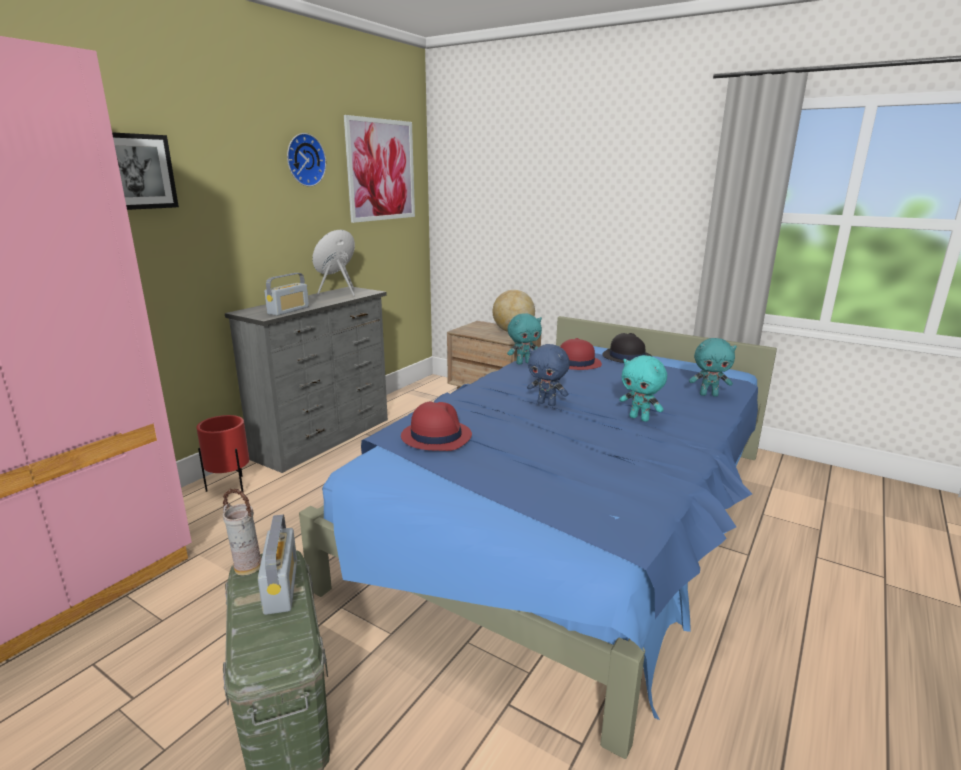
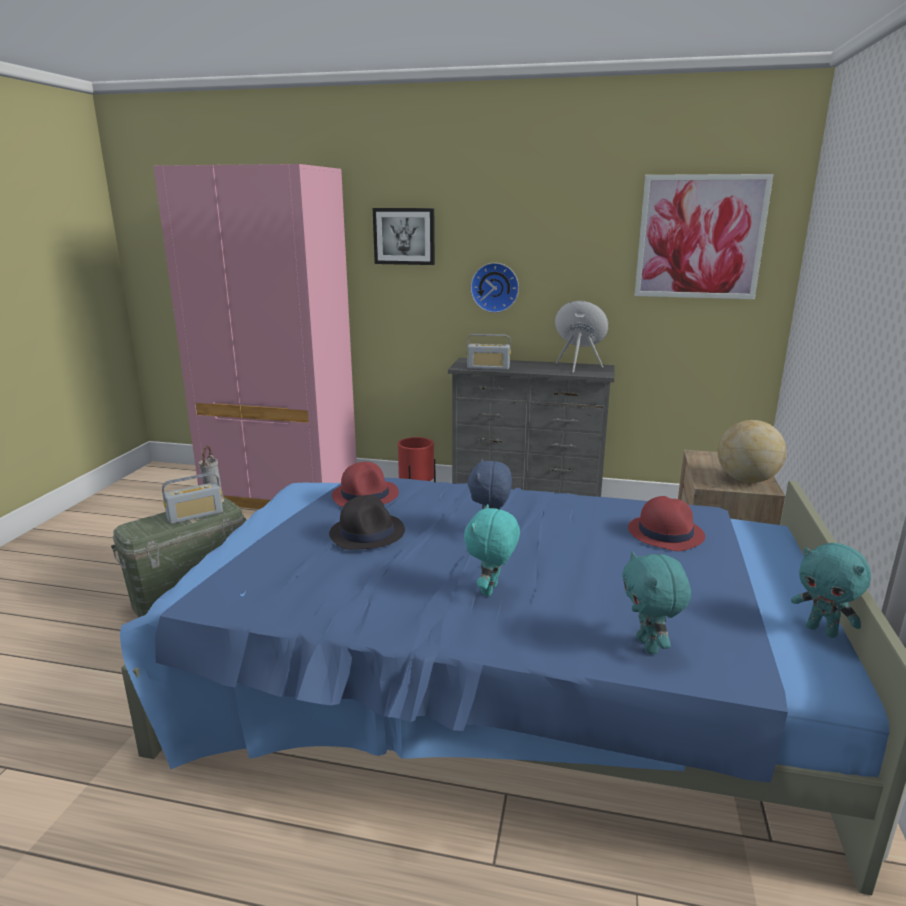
camera: 70 degrees right, 0 degrees up
wall clock [287,133,326,187] -> wall clock moved to [471,263,519,313]
turquoise plush toy [507,313,542,365] -> turquoise plush toy moved to [791,543,871,638]
black hat [602,333,651,363] -> black hat moved to [329,495,405,550]

